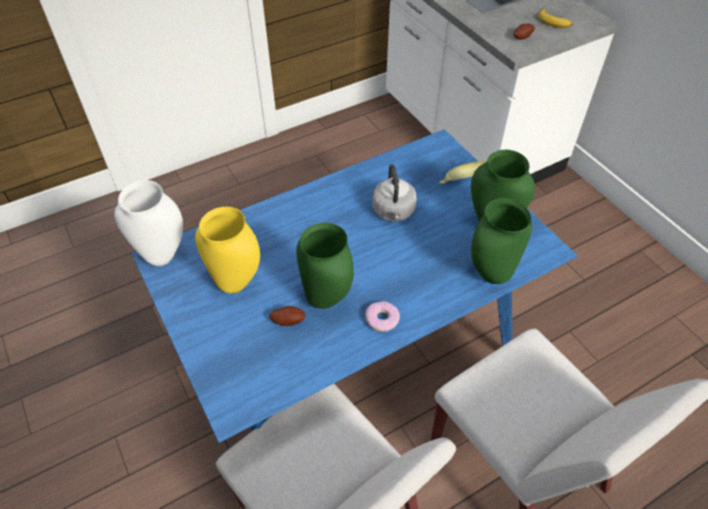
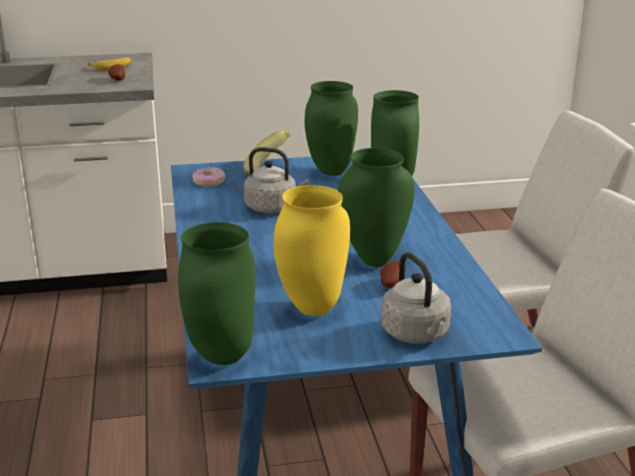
camera: 70 degrees left, 25 degrees down
white vase [114,180,183,266] -> green vase [178,222,255,365]
donut [365,301,400,332] -> donut moved to [192,167,225,187]
none -> grey kettle [381,252,451,344]

